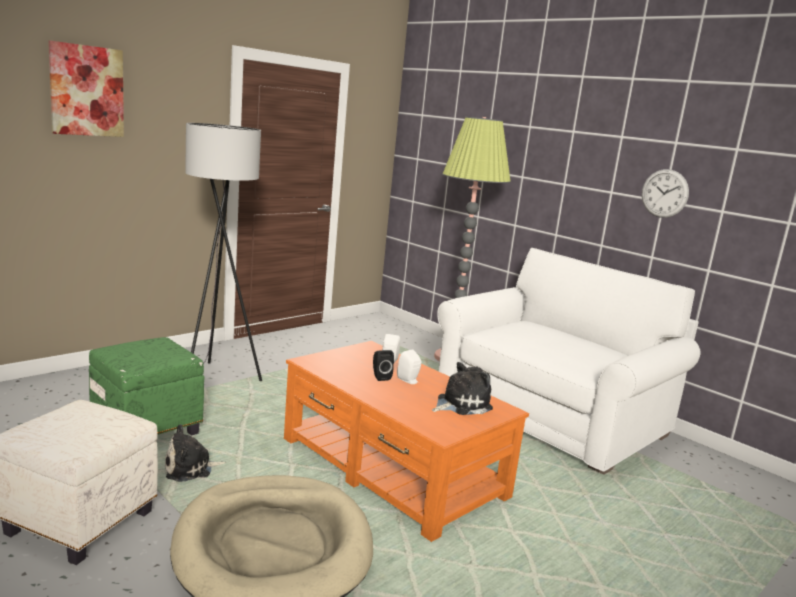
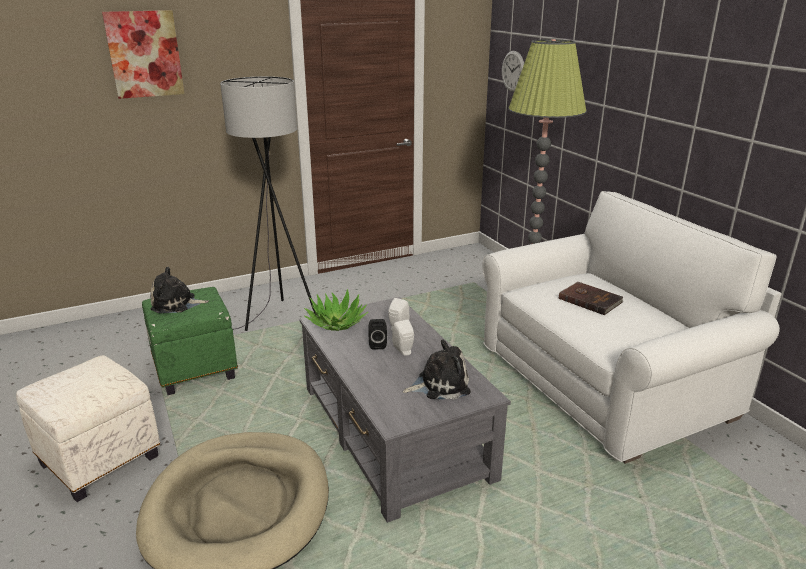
camera: 20 degrees right, 10 degrees up
plush toy [165,424,226,482] -> plush toy moved to [151,266,209,313]
orange coffee table [284,341,529,542] -> grey coffee table [299,297,511,523]
wall clock [642,169,689,218] -> wall clock moved to [502,51,524,92]
none -> potted plant [304,289,368,331]
none -> brown book [559,282,623,315]

